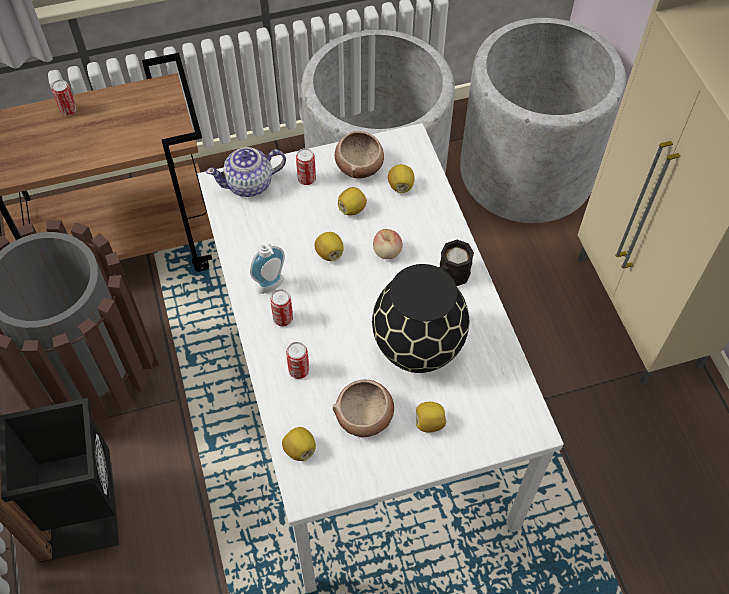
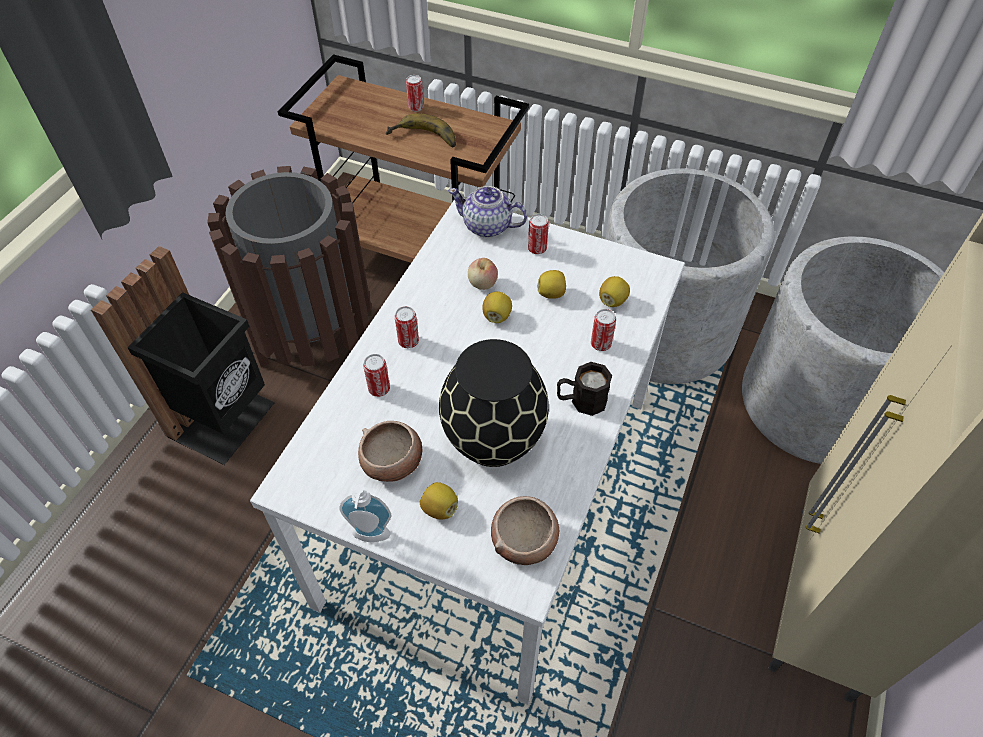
camera: 40 degrees right, 5 degrees down
soap dispenser [250,239,285,294] -> soap dispenser moved to [339,484,392,542]
lemon [282,427,316,461] -> none
bowl [335,131,384,178] -> bowl moved to [491,496,559,565]
apple [373,229,403,259] -> apple moved to [468,258,498,290]
none -> banana [385,113,456,148]
none -> can [591,309,616,351]

